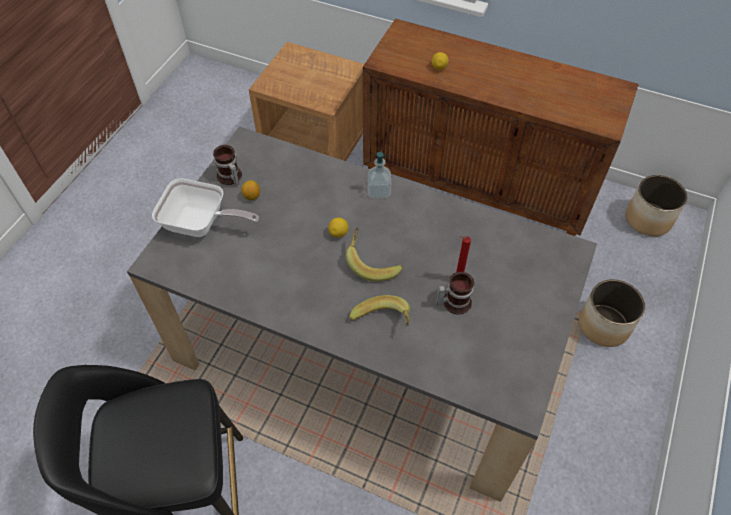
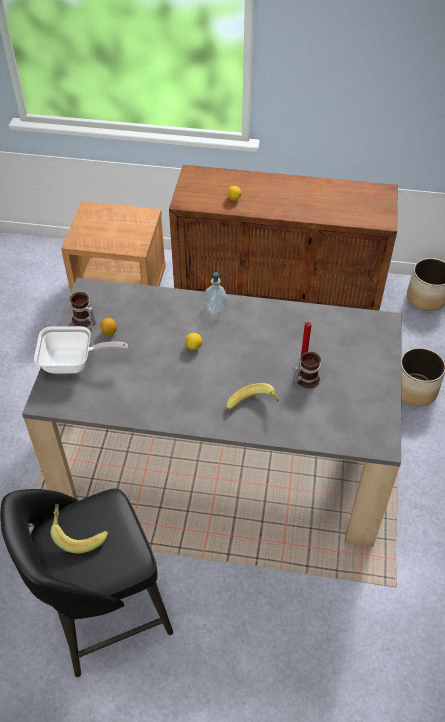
camera: 15 degrees left, 5 degrees down
banana [346,227,403,282] -> banana moved to [50,504,108,553]

